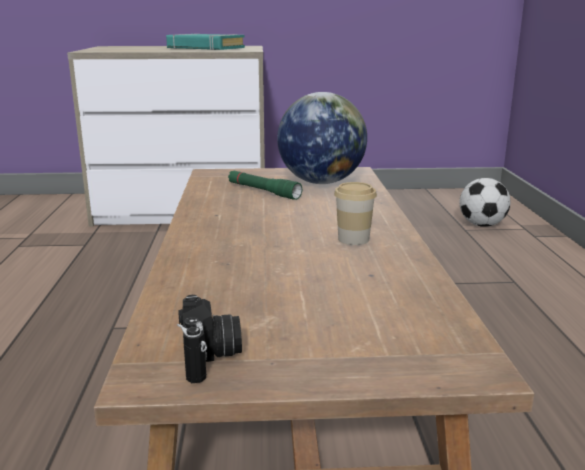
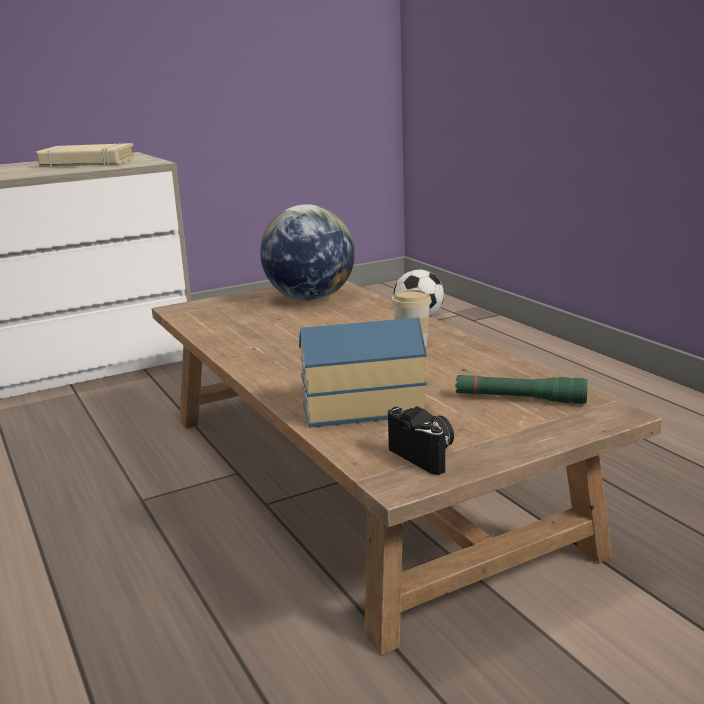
camera: 25 degrees left, 0 degrees up
turquoise book [166,34,245,50] -> beige book [36,143,135,167]
green flashlight [228,171,302,200] -> green flashlight moved to [455,375,588,404]
none -> toy house [299,318,426,428]

